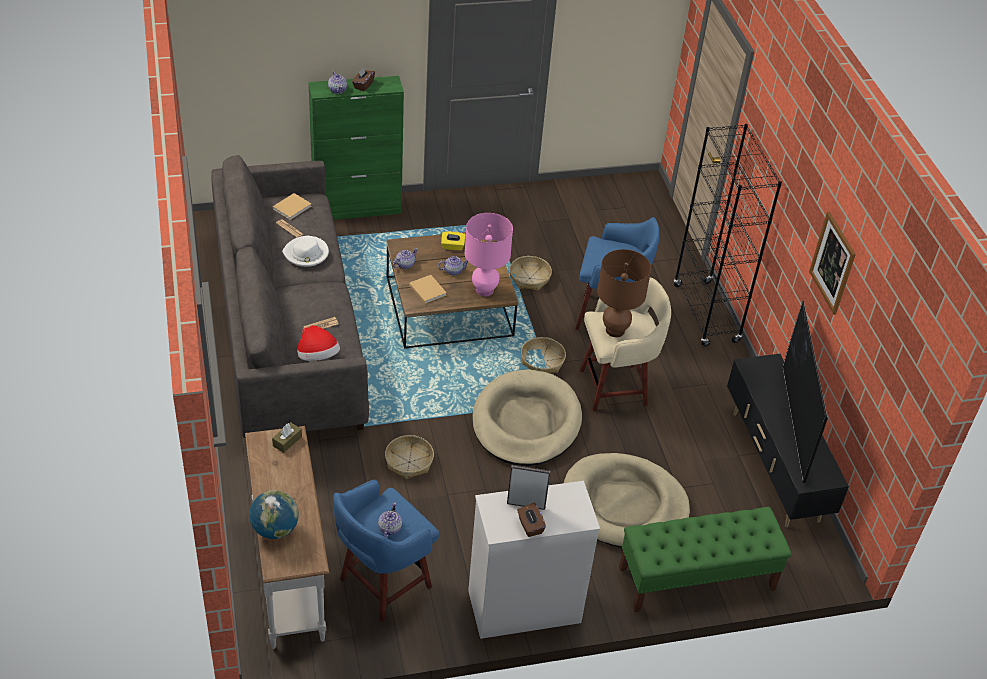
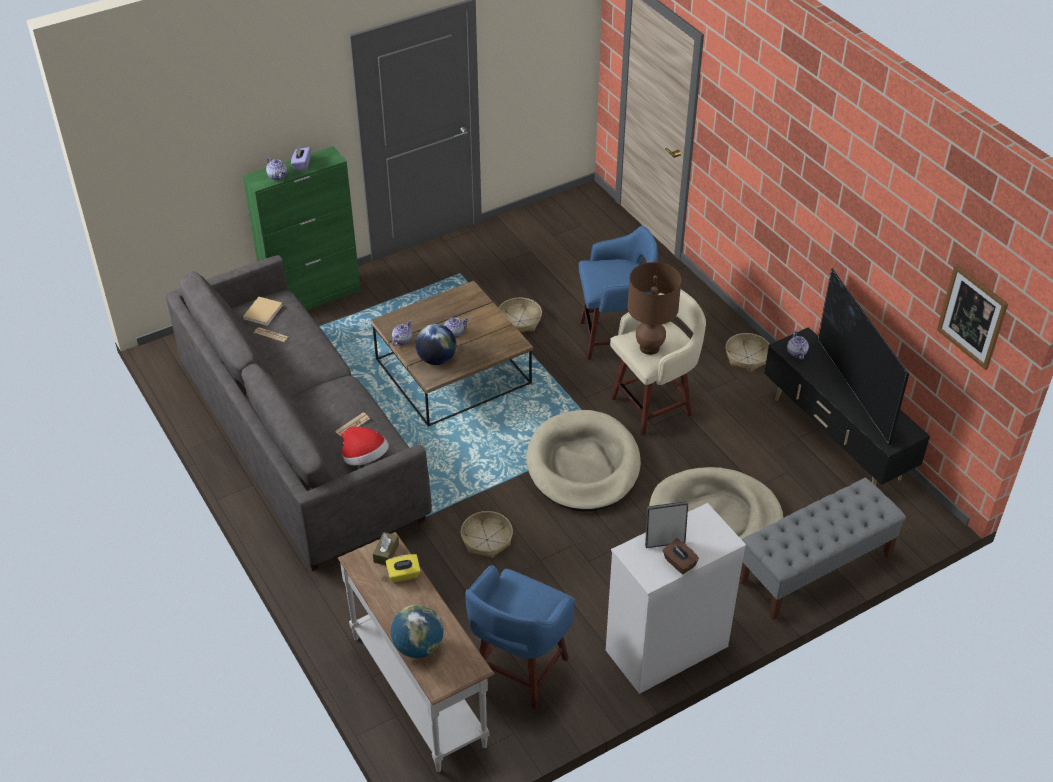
camera: 15 degrees left, 0 degrees up
white hat [282,236,329,267] -> none
brown tissue box [352,67,375,91] -> purple tissue box [291,146,311,171]
teapot [378,502,402,538] -> teapot moved to [787,330,809,359]
beige book [409,275,447,304] -> globe [415,324,456,365]
yellow tissue box [441,231,466,251] -> yellow tissue box moved to [386,554,420,583]
pink table lamp [465,213,513,297] -> none
basket [521,337,566,373] -> basket moved to [725,333,769,372]
green bench [619,507,791,612] -> grey bench [739,478,906,620]
black bookcase [673,124,782,347] -> none
picture [809,212,856,315] -> picture moved to [937,264,1008,370]

